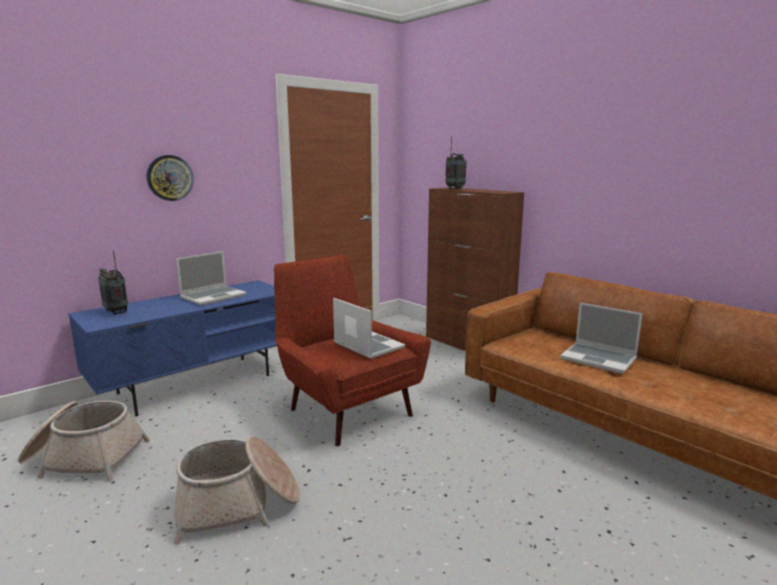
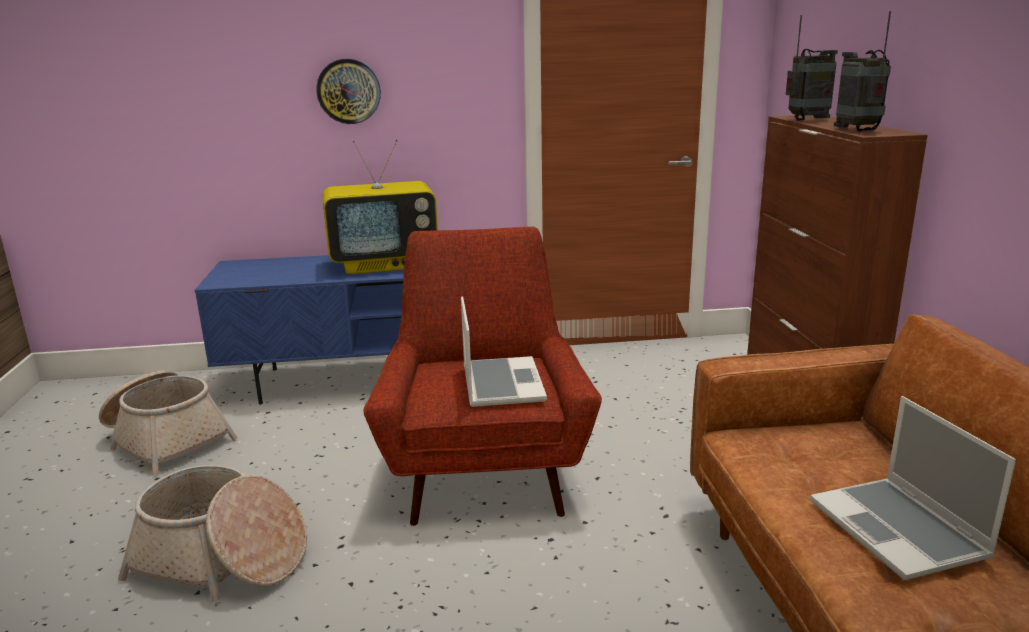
camera: 35 degrees right, 5 degrees up
radio [98,251,128,314] -> radio moved to [834,11,891,132]
laptop [176,251,247,306] -> television [323,139,438,274]

